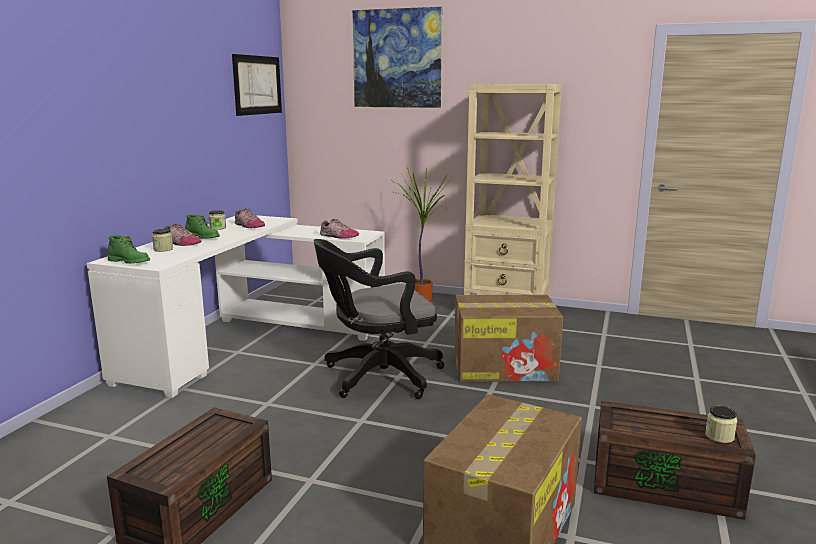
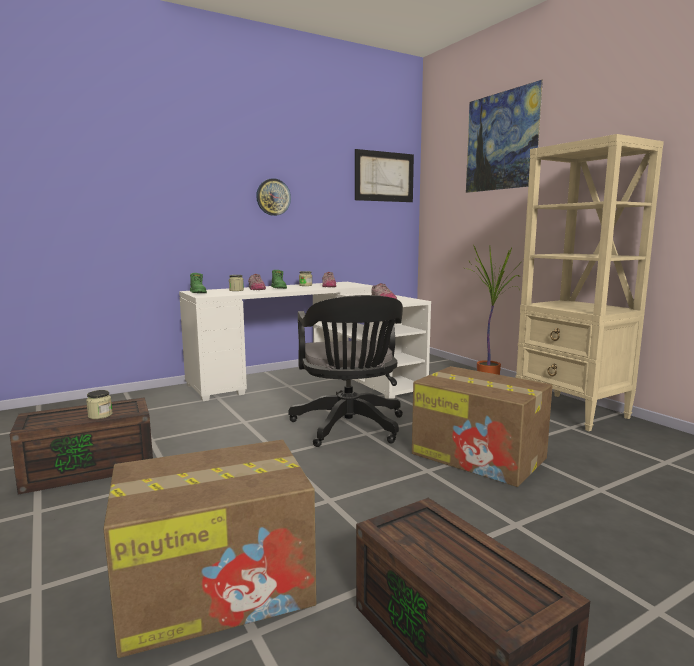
camera: 40 degrees right, 5 degrees down
black office chair [313,239,444,399] -> black office chair turned 120 degrees counterclockwise [288,295,403,447]
jar [705,406,737,443] -> jar moved to [86,390,113,419]
none -> wall clock [256,178,291,216]

